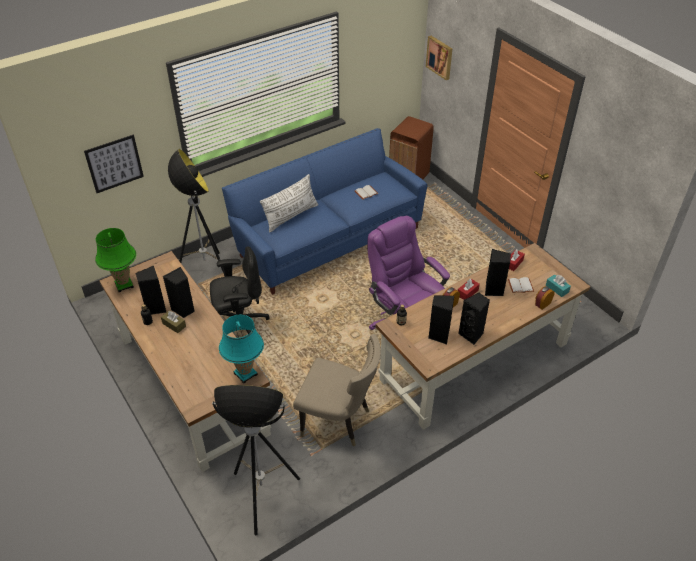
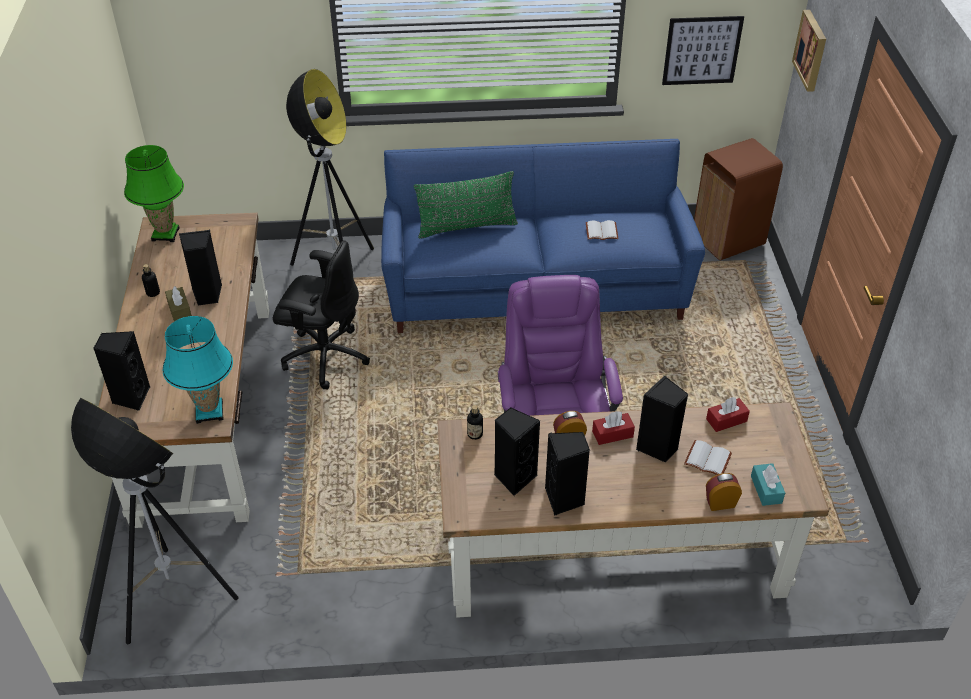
camera: 30 degrees right, 0 degrees up
picture [84,135,144,193] -> picture moved to [662,16,744,85]
black speaker [135,266,166,315] -> black speaker moved to [93,331,150,411]
white pillow [260,174,318,233] -> green pillow [414,171,518,239]
beige chair [293,334,381,446] -> none

